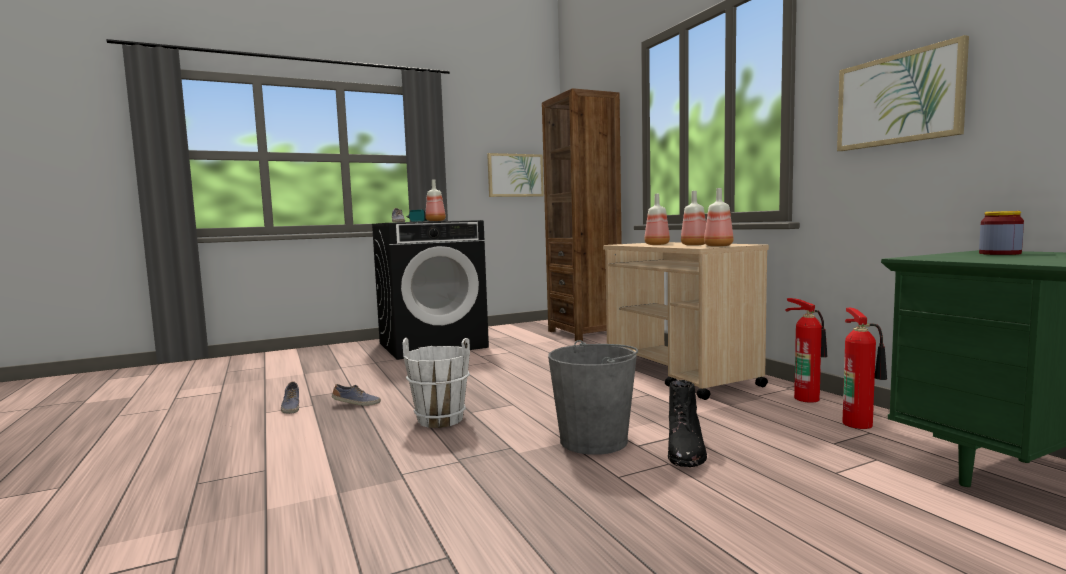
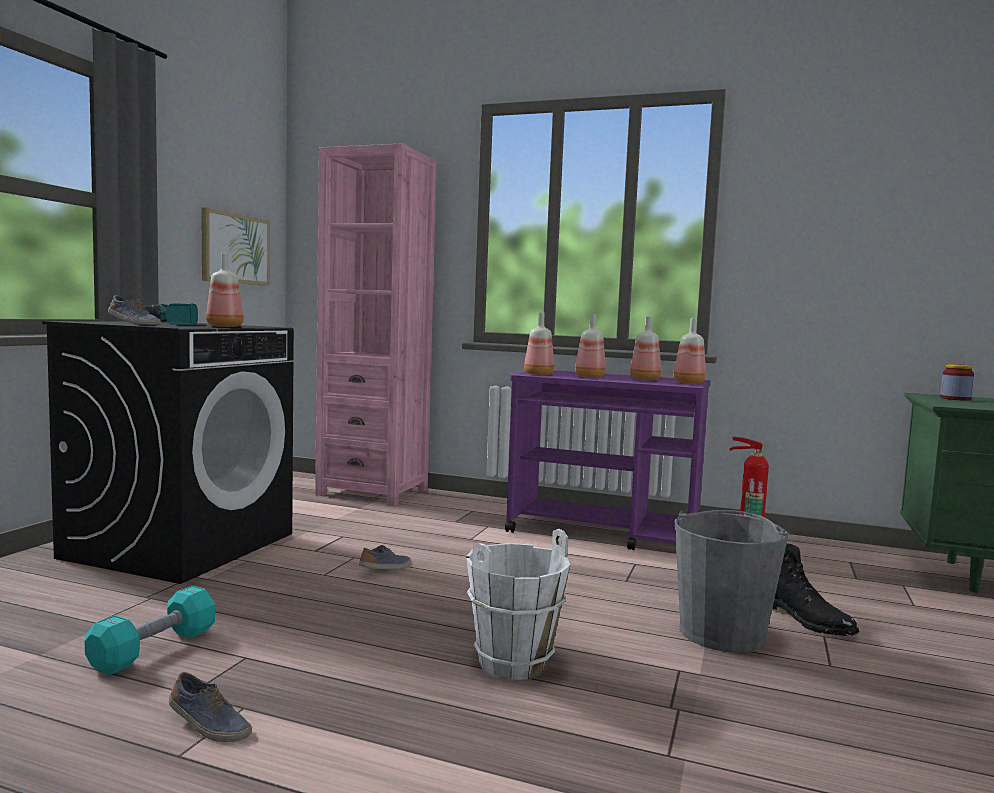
camera: 45 degrees left, 0 degrees up
shoe [332,384,381,406] -> shoe moved to [359,545,411,569]
brown bookcase [542,88,622,341] -> pink bookcase [315,143,437,506]
beige cart [603,242,769,400] -> purple cart [505,370,710,550]
picture [837,35,969,151] -> none
fire extinguisher [842,308,887,429] -> none
none -> turquoise dumbbell [85,586,215,675]
none -> bottle [524,312,554,375]

